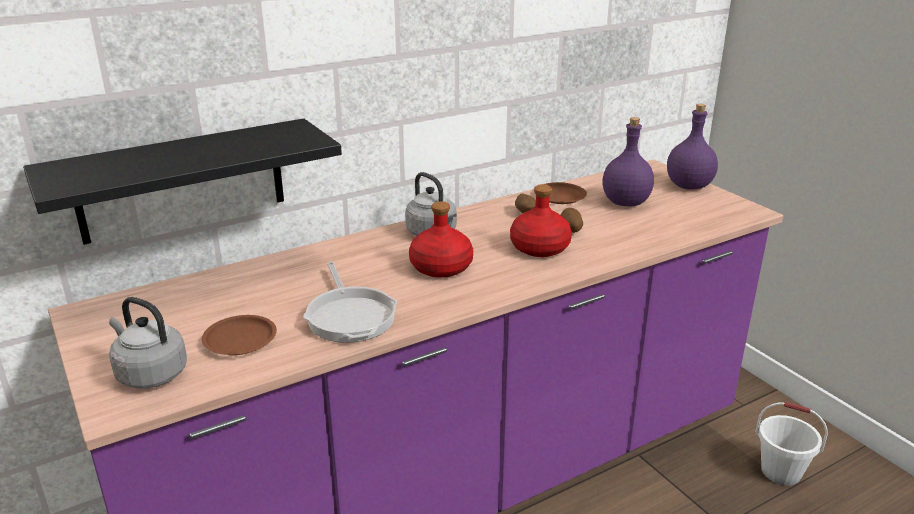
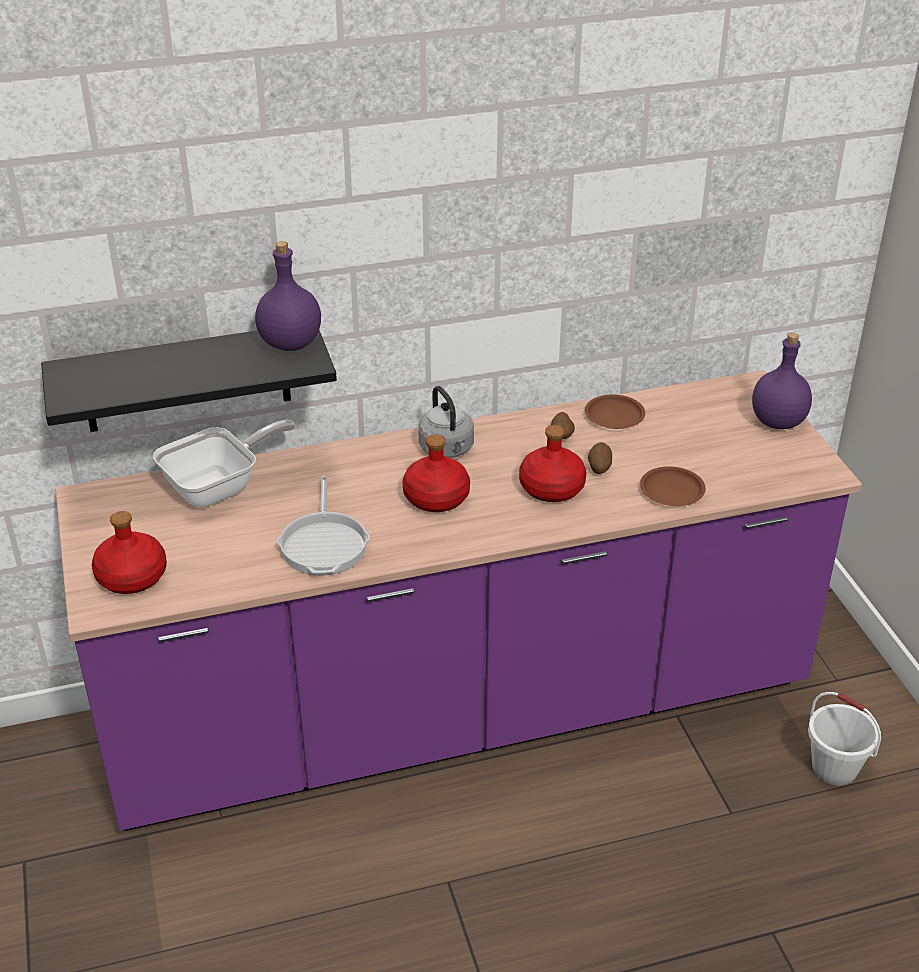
camera: 15 degrees right, 10 degrees up
grey kettle [109,297,187,389] -> red bottle [92,511,167,594]
brown plate [202,315,277,355] -> brown plate moved to [640,466,706,506]
purple bottle [602,117,654,206] -> purple bottle moved to [255,241,321,351]
none -> frying pan [153,420,295,508]

